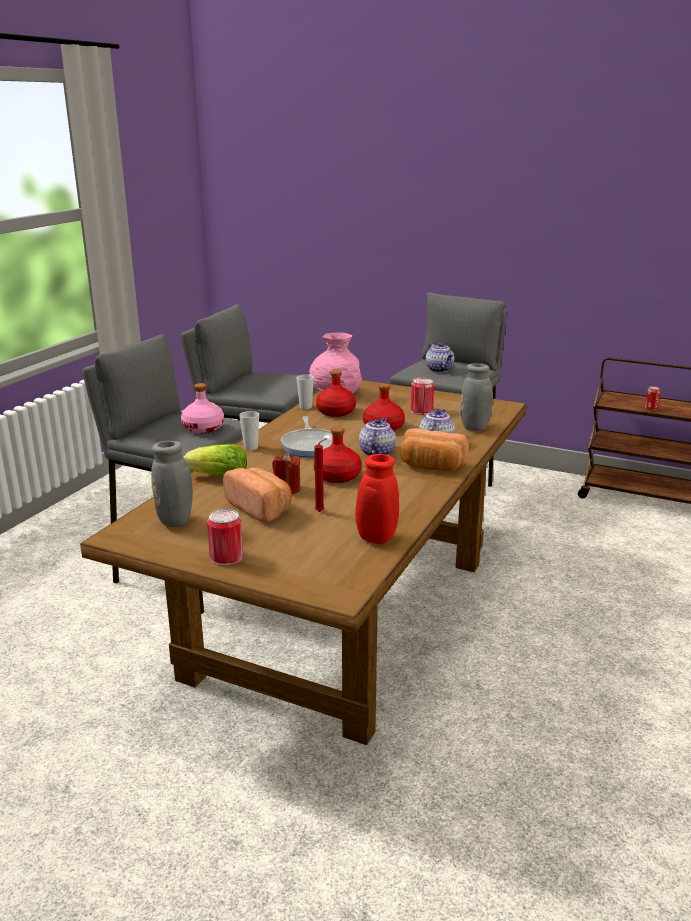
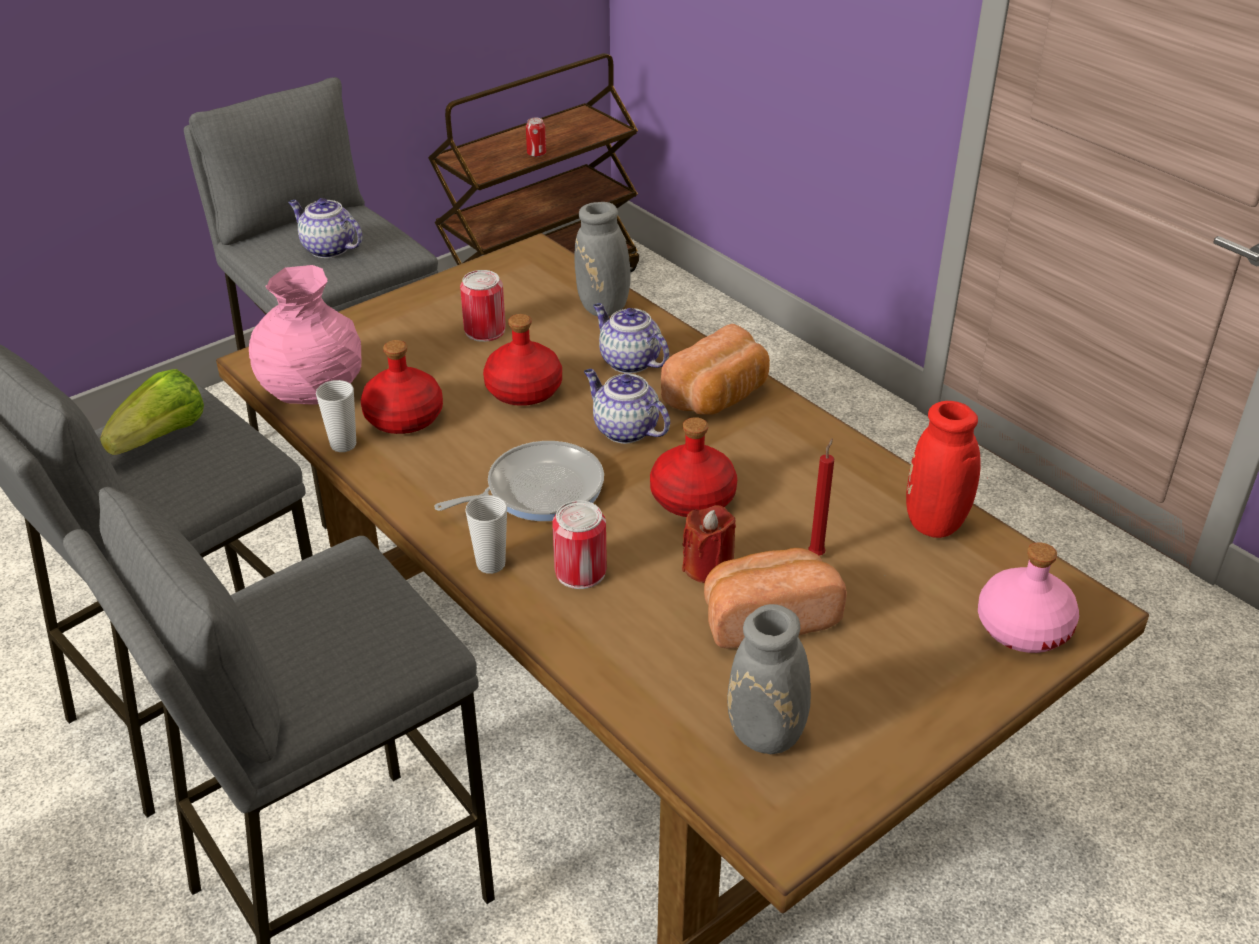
camera: 65 degrees left, 15 degrees up
pink bottle [181,383,224,433] -> pink bottle moved to [978,543,1079,653]
lettuce [183,444,247,477] -> lettuce moved to [100,369,204,455]
can [207,509,243,566] -> can moved to [552,501,607,589]
frying pan [281,416,332,457] -> frying pan turned 45 degrees counterclockwise [435,441,604,521]
teapot [425,342,454,373] -> teapot turned 150 degrees counterclockwise [288,198,363,258]

